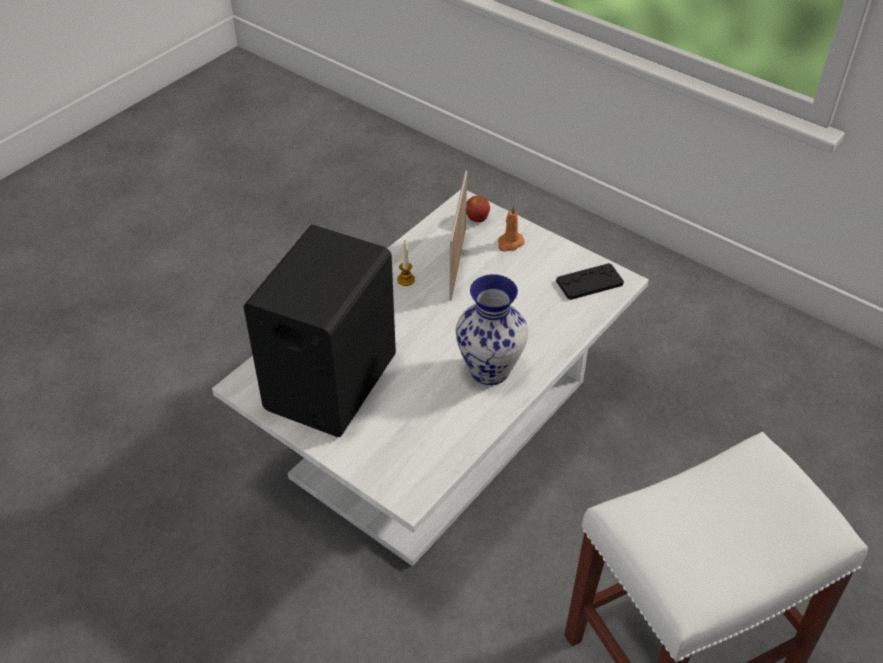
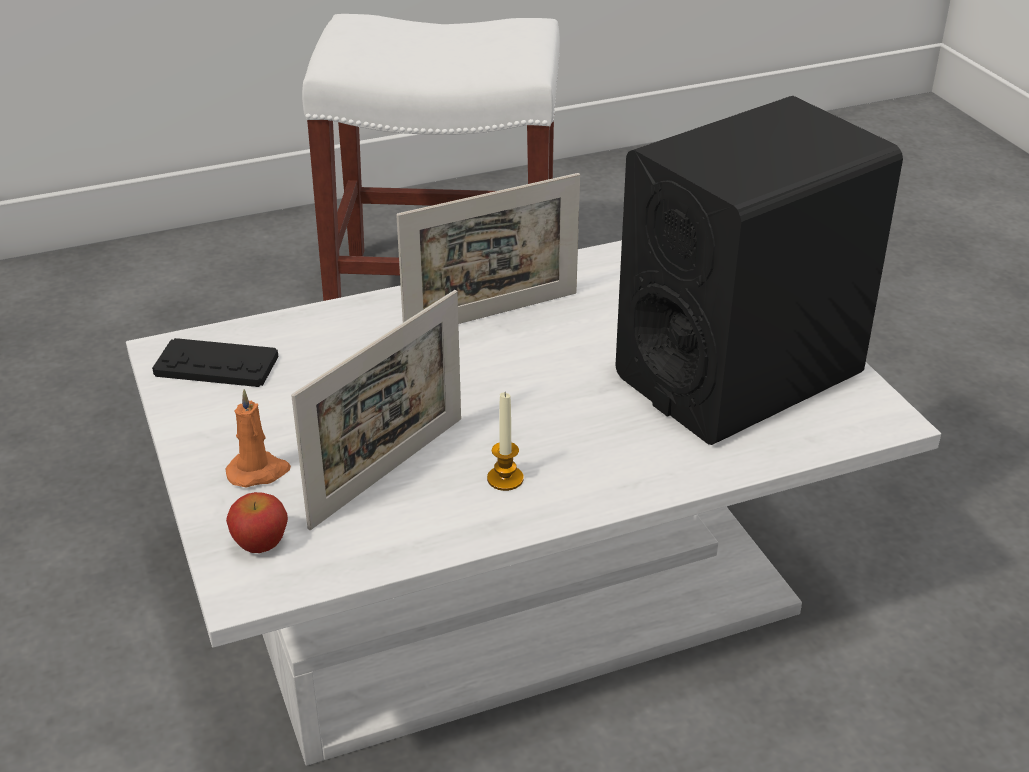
camera: 150 degrees left, 10 degrees down
vase [456,274,528,385] -> picture frame [396,173,580,324]

